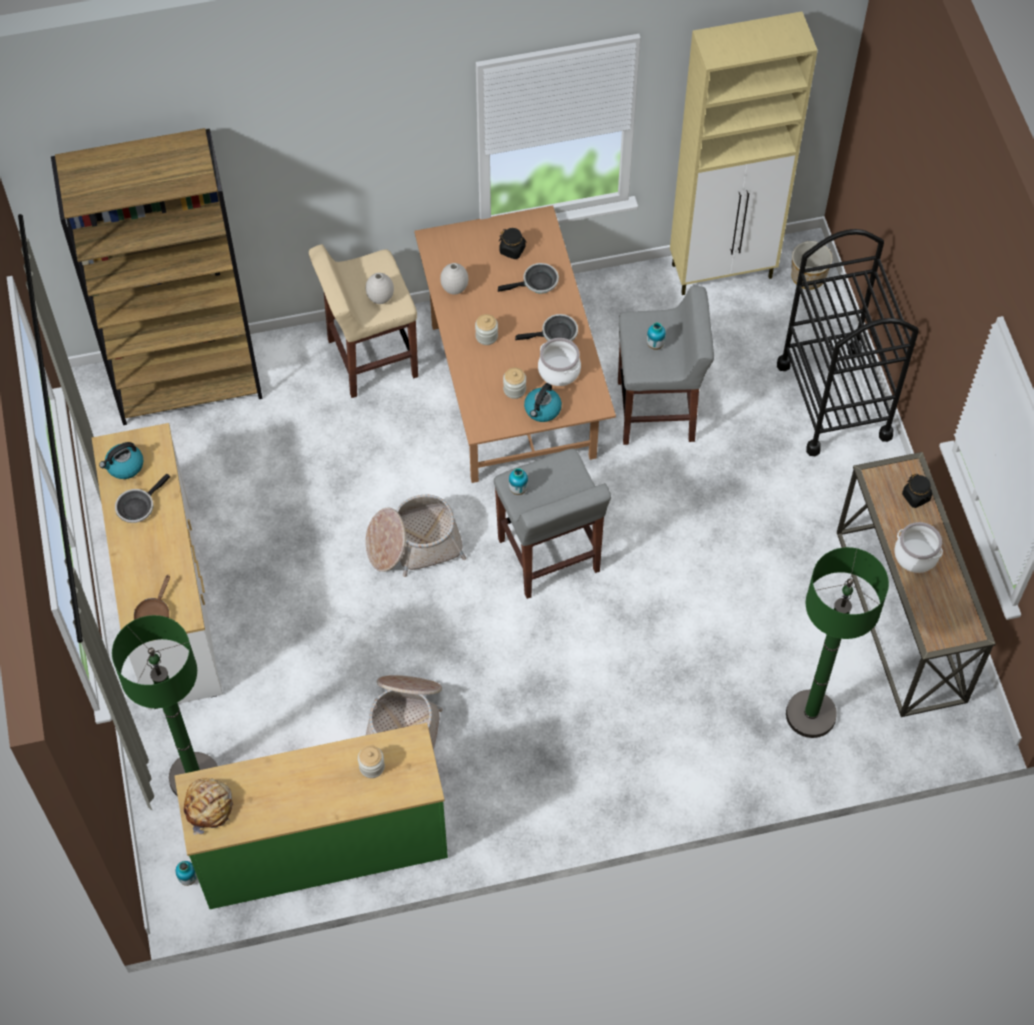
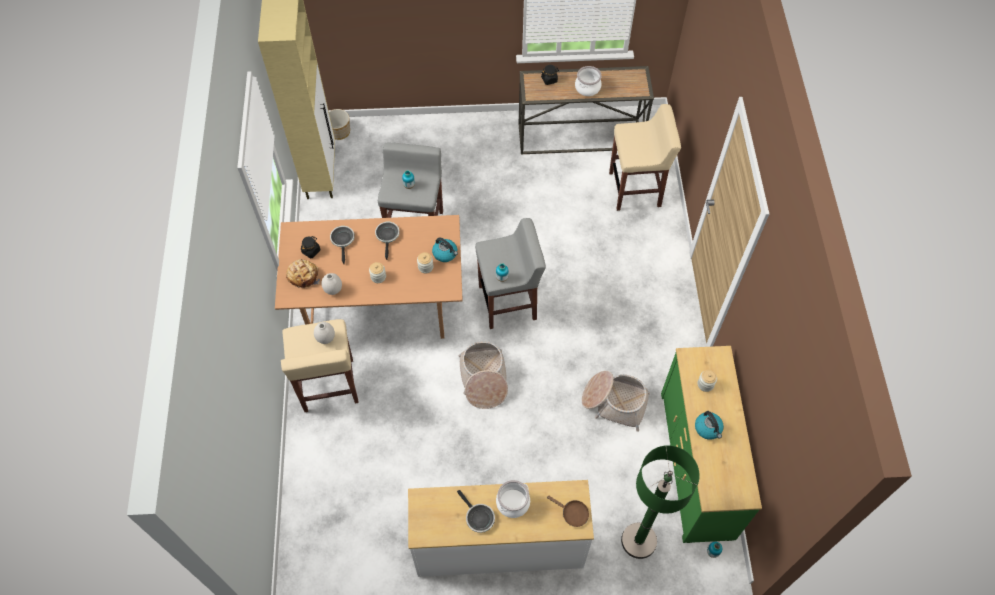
camera: 80 degrees left, 0 degrees up
brown bookcase [51,128,263,425] -> none
kettle [99,442,144,479] -> kettle moved to [695,411,724,440]
bread [184,778,233,835] -> bread moved to [286,259,320,288]
cooking pot [538,338,581,386] -> cooking pot moved to [496,480,530,518]
black cart [777,229,919,456] -> none
green floor lamp [786,547,889,738] -> beige stool [609,104,681,211]

